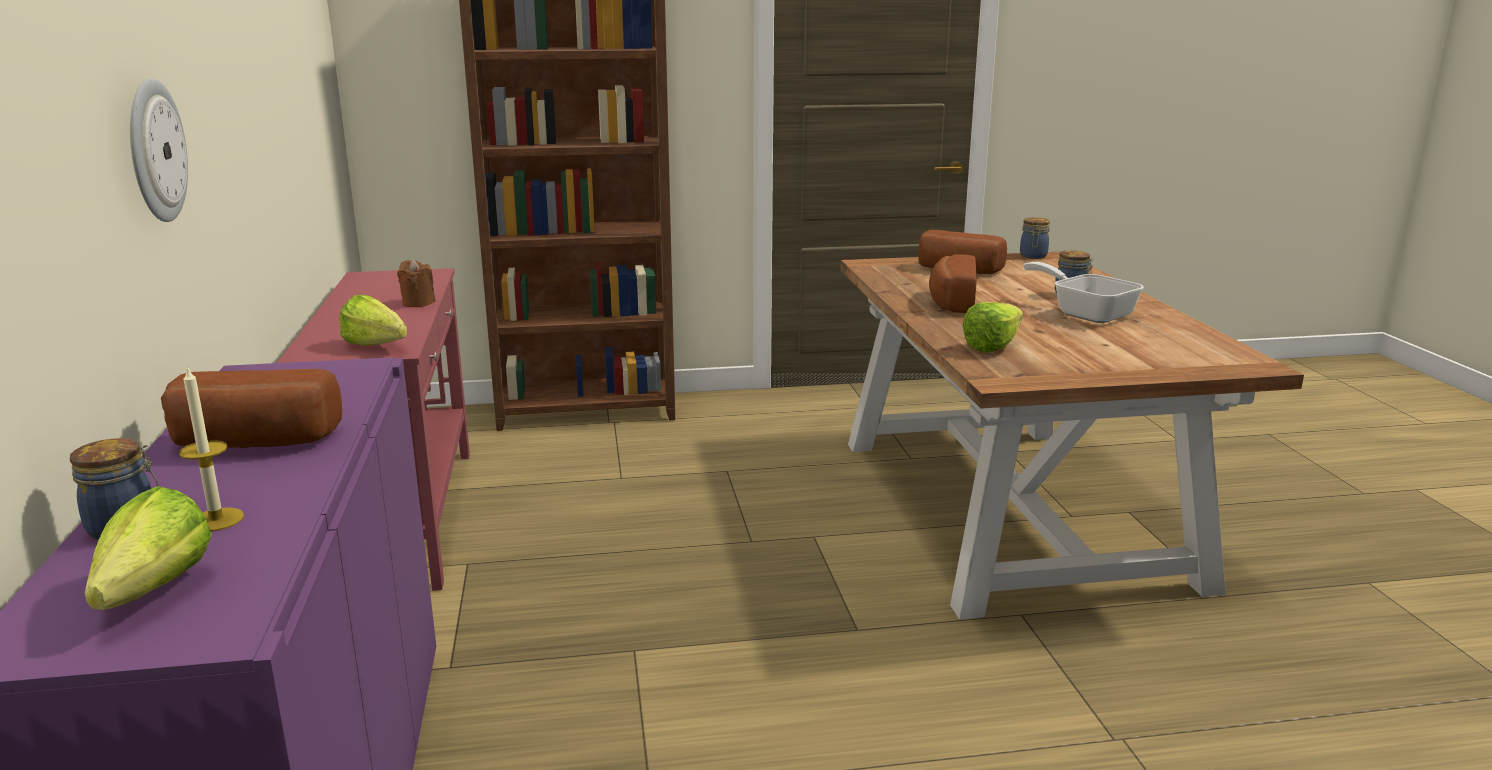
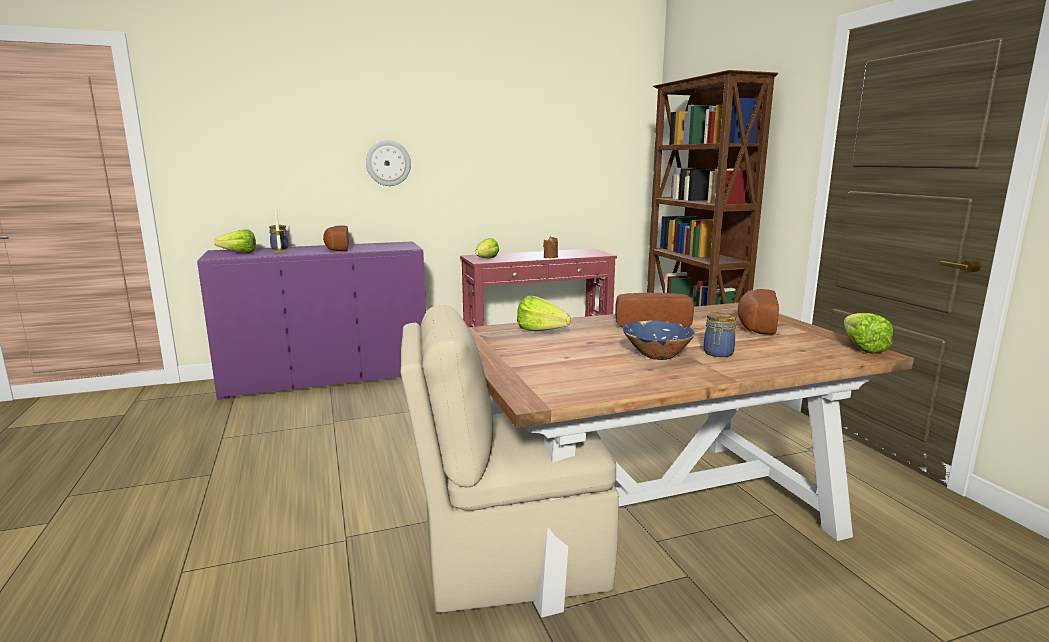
camera: 80 degrees right, 5 degrees down
jar [1020,217,1050,259] -> lettuce [844,313,893,354]
frying pan [1023,262,1144,323] -> blue bowl [623,320,695,360]
none -> beige chair [401,305,619,613]

